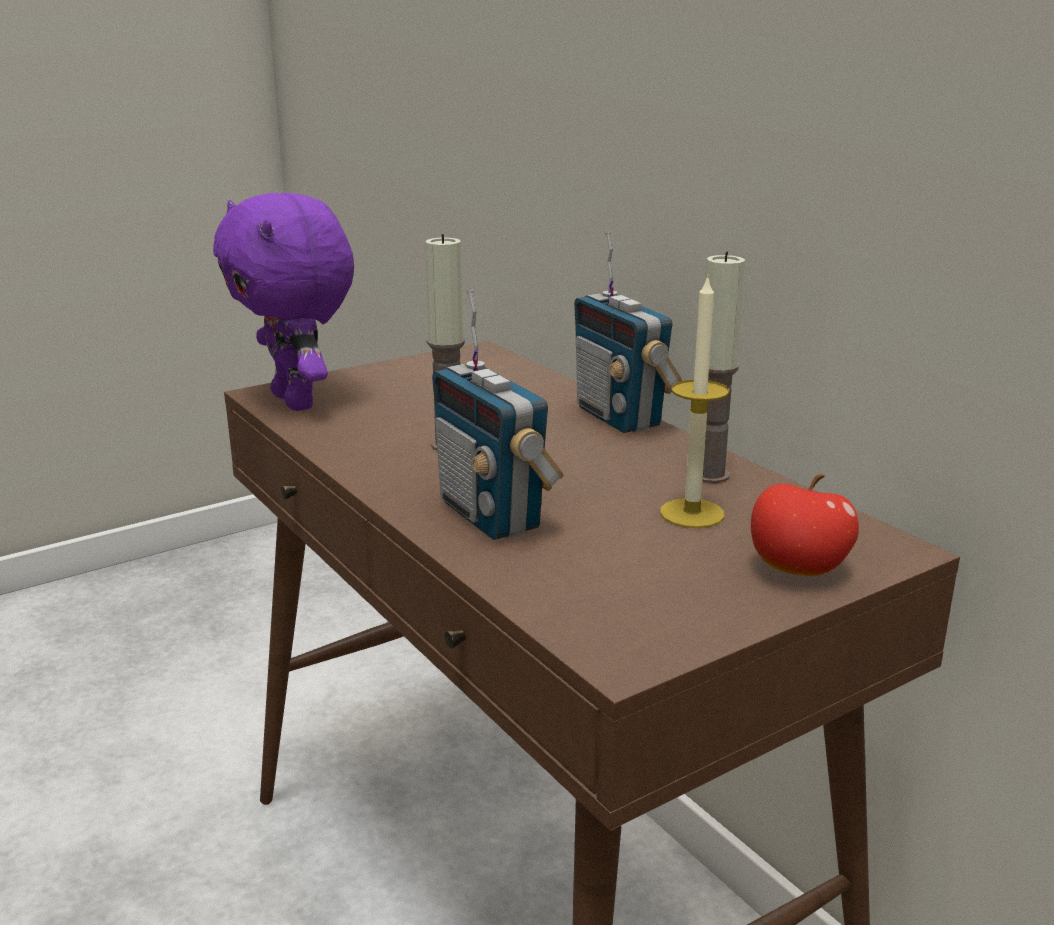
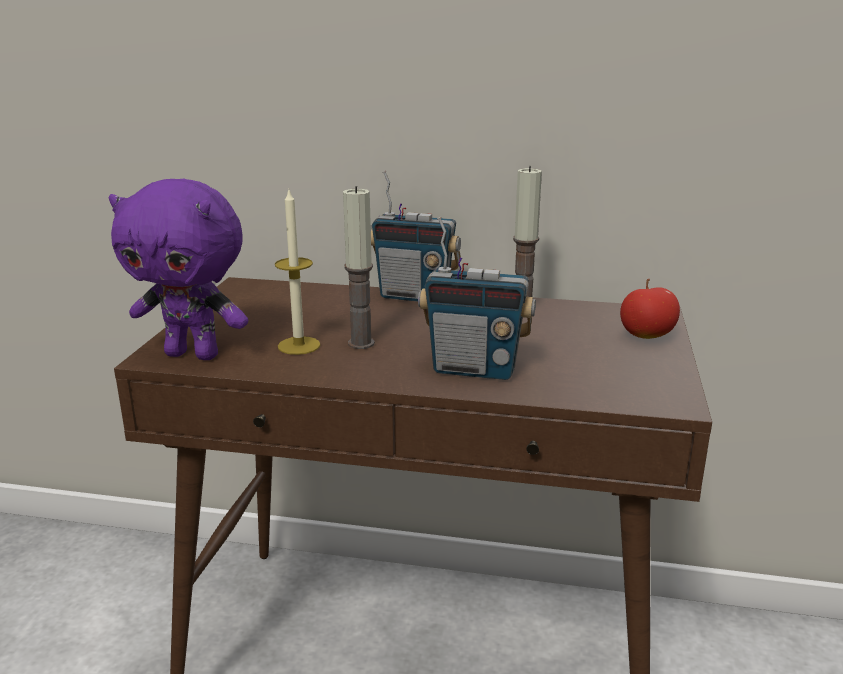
camera: 45 degrees left, 0 degrees up
candle [660,274,729,528] -> candle moved to [275,190,321,355]

